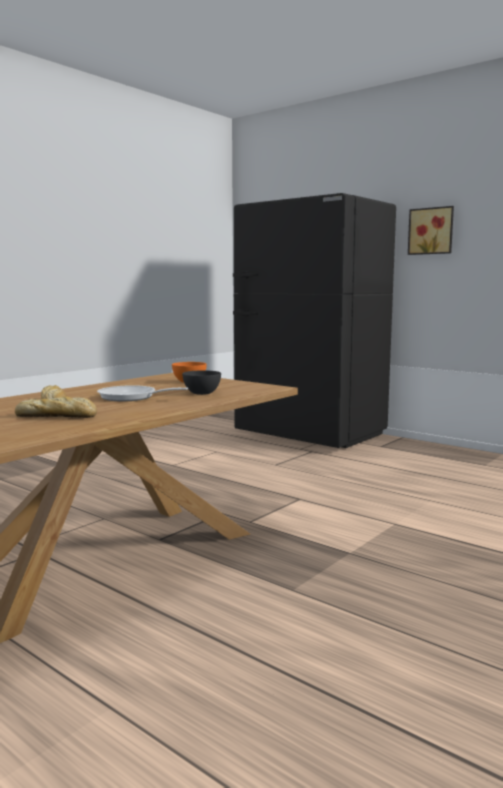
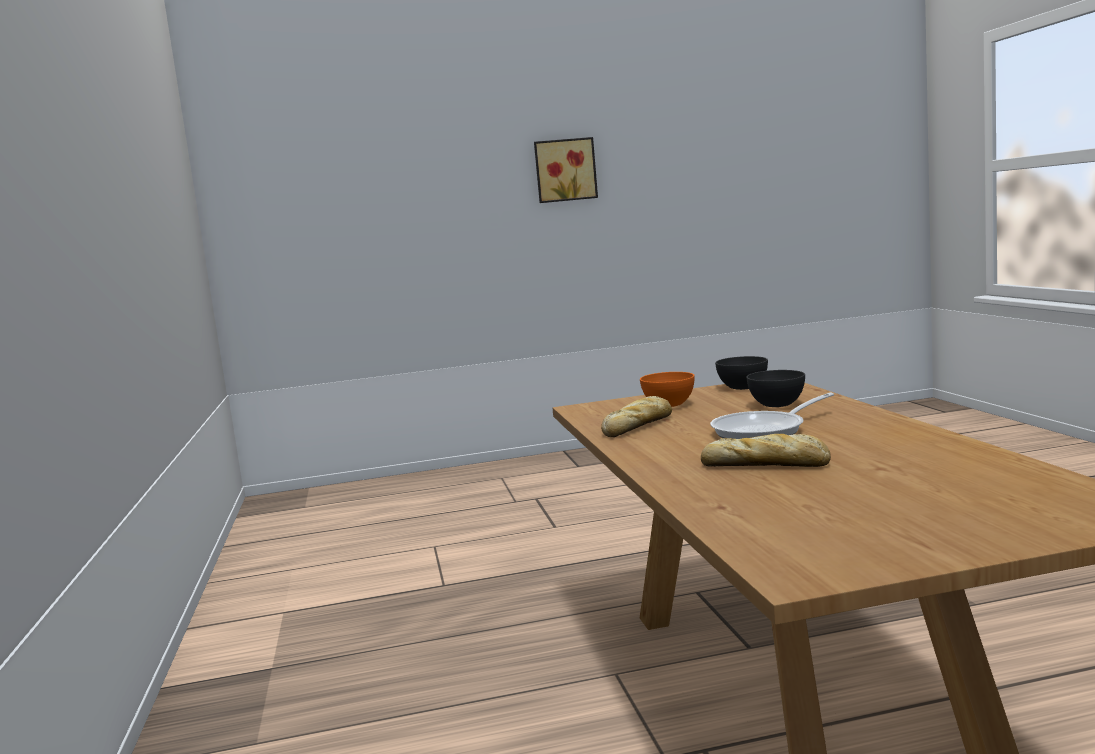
camera: 50 degrees left, 0 degrees up
bread [15,397,97,418] -> bread moved to [601,396,672,437]
black fridge [233,193,396,448] -> none
none -> grey bowl [715,356,768,390]

